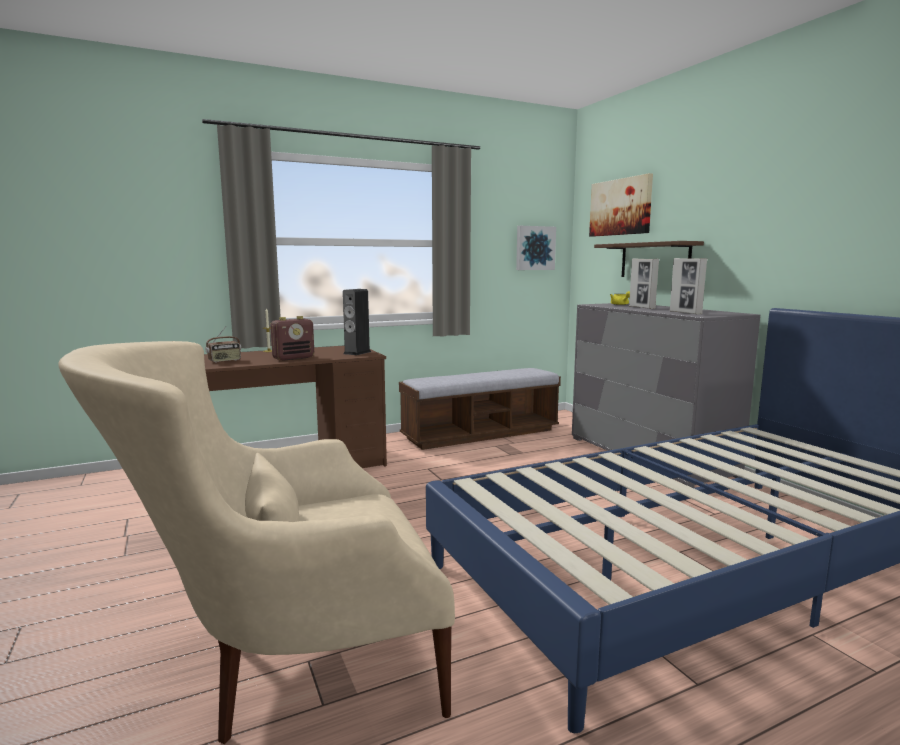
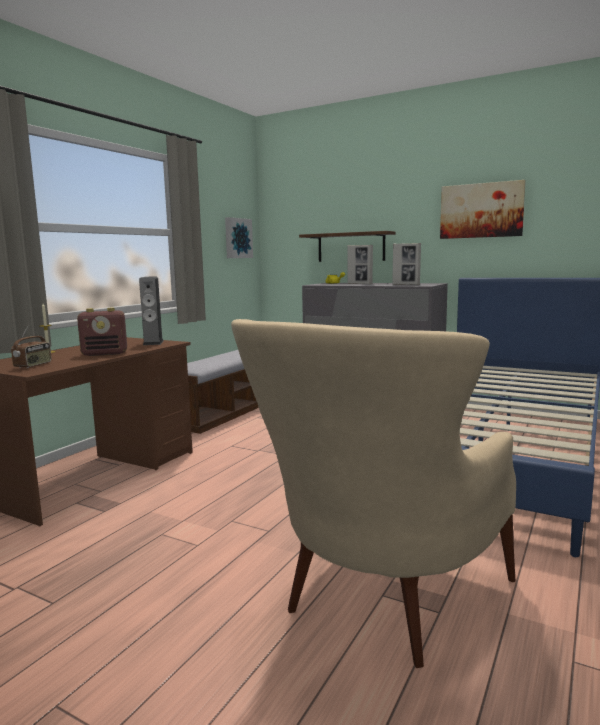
camera: 35 degrees left, 0 degrees up
radio [270,316,314,361] -> radio turned 60 degrees clockwise [77,308,127,356]
picture [589,173,653,237] -> picture moved to [440,180,526,239]

